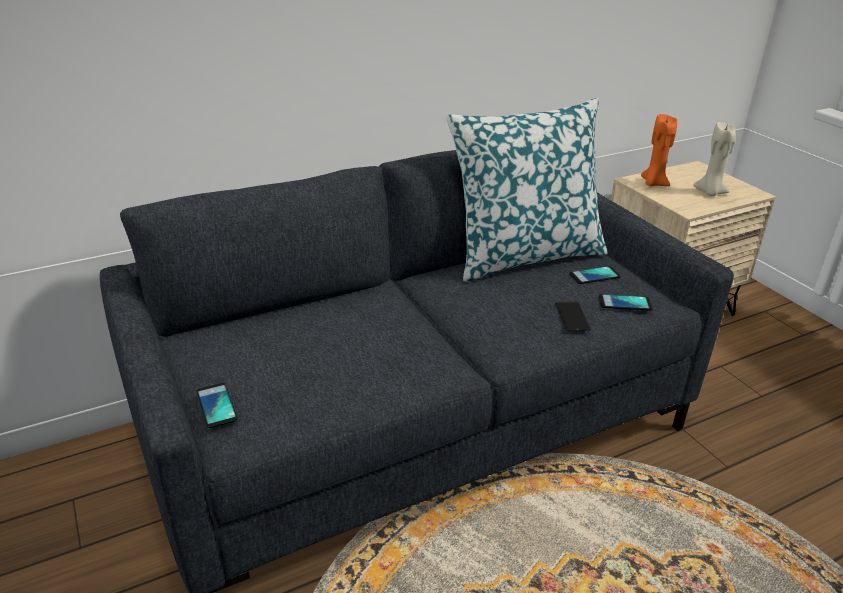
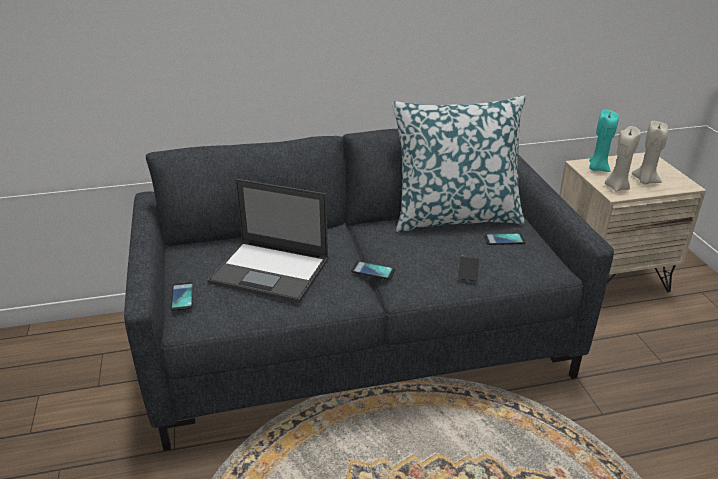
camera: 15 degrees right, 0 degrees up
phone [599,294,653,311] -> phone moved to [351,261,395,280]
orange candle [641,114,677,186] -> turquoise candle [589,110,619,172]
none -> laptop [208,179,329,303]
none -> beige candle [605,126,641,192]

